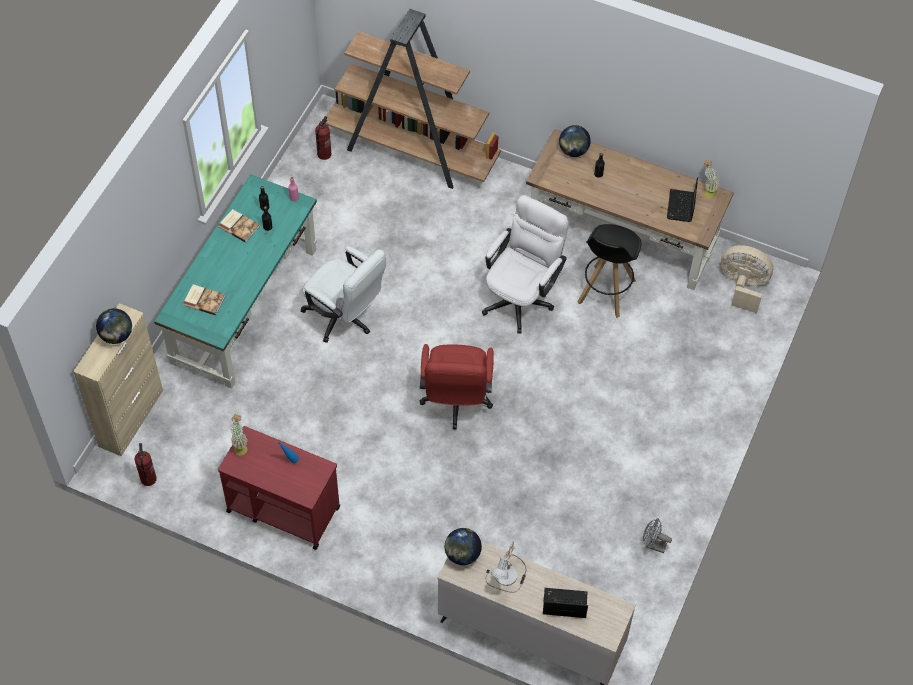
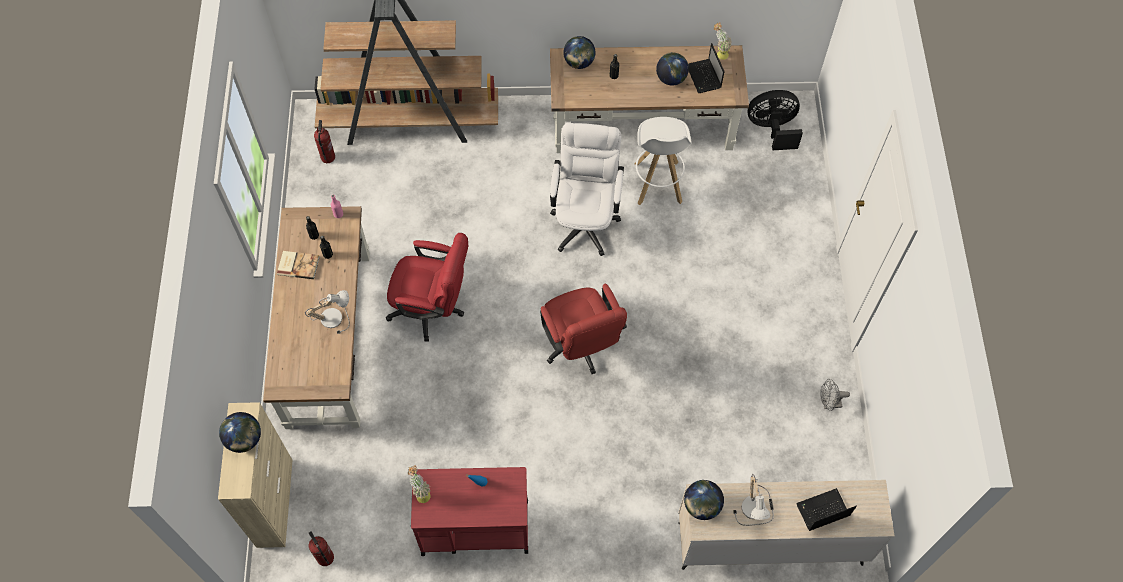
camera: 25 degrees left, 5 degrees up
turquoise desk [154,174,317,389] -> brown desk [263,206,370,429]
book [183,284,225,315] -> none
white office chair [301,246,386,343] -> red office chair [386,233,468,342]
black stool [577,224,642,318] -> white stool [634,117,692,205]
beige fan [721,245,773,313] -> black fan [748,90,803,150]
none -> table lamp [305,290,350,334]
none -> globe [656,52,689,86]

